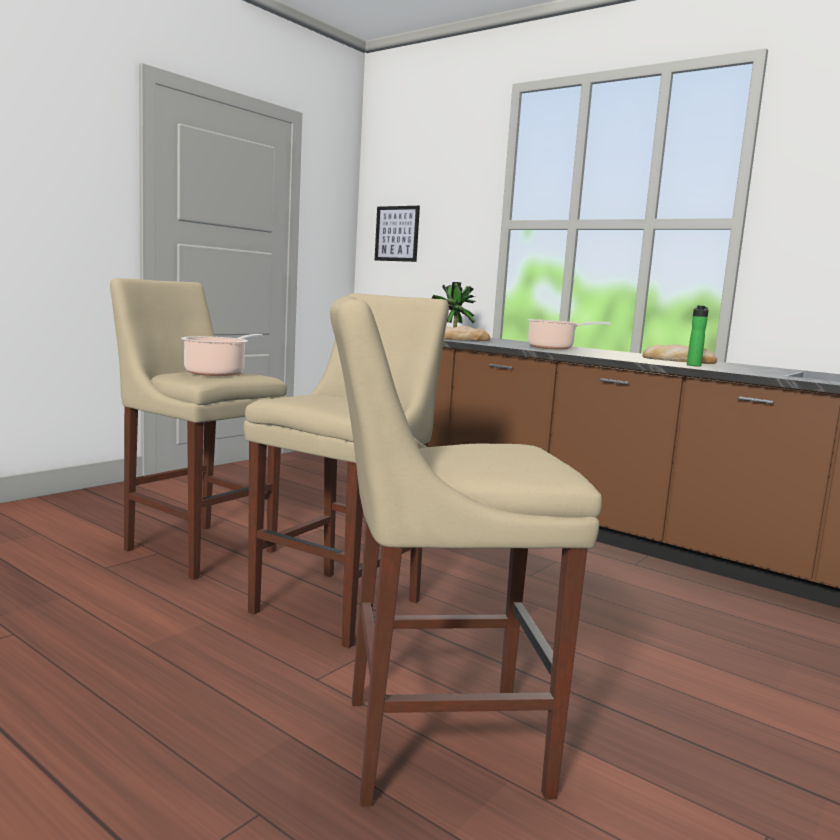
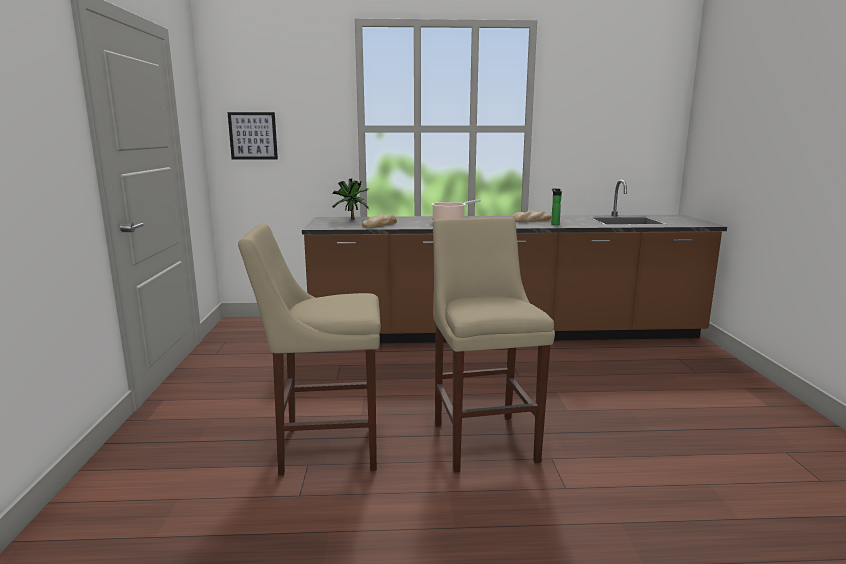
camera: 40 degrees left, 5 degrees up
cooking pot [181,334,263,376] -> none
beige stool [330,296,602,807] -> none

